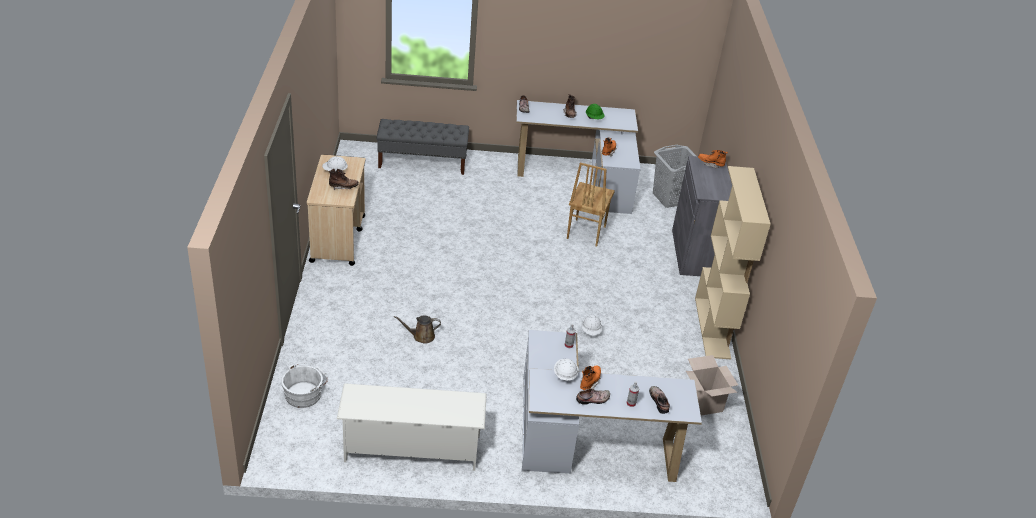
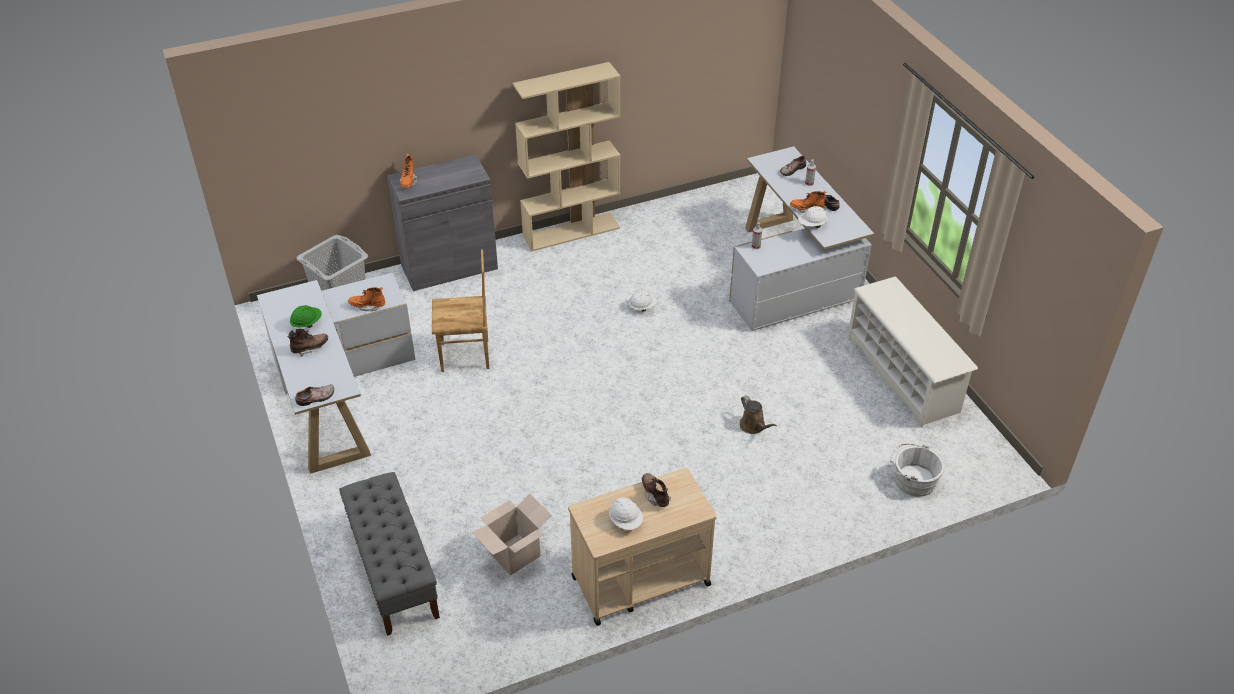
camera: 110 degrees left, 5 degrees up
cardboard box [686,355,738,415] -> cardboard box moved to [471,494,551,575]

